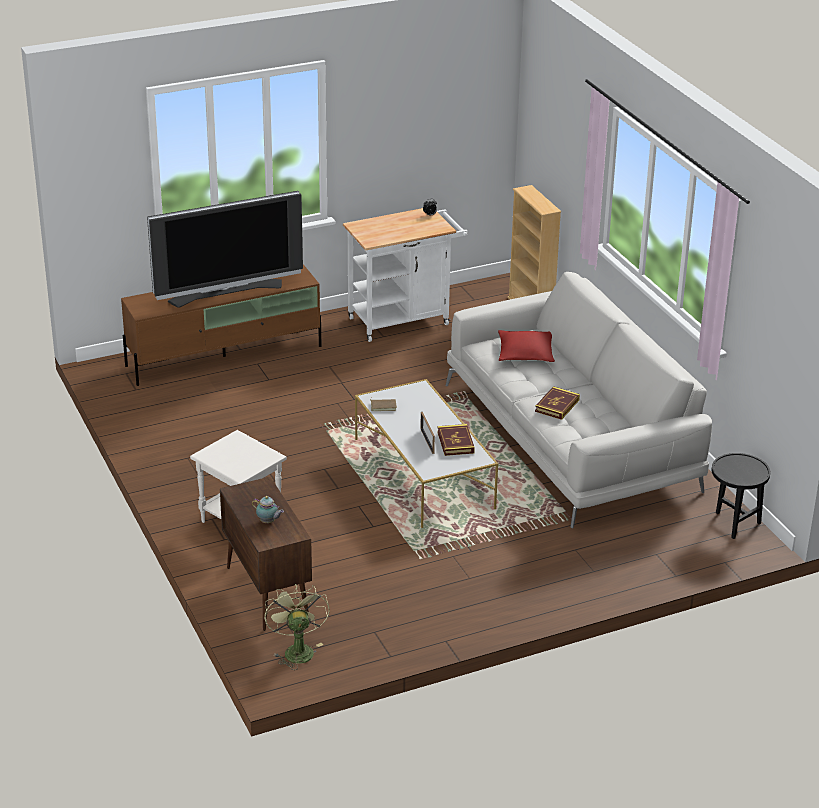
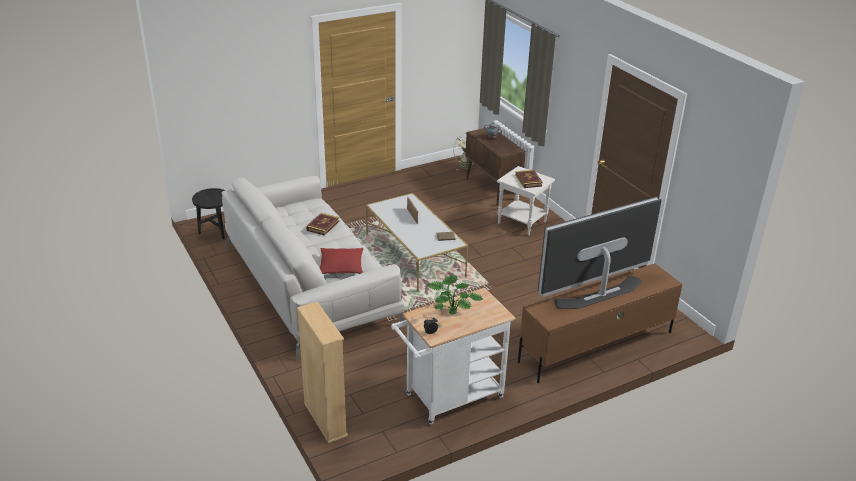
camera: 175 degrees right, 0 degrees up
book [437,424,475,456] -> book moved to [515,170,543,188]
none -> potted plant [427,275,483,314]

